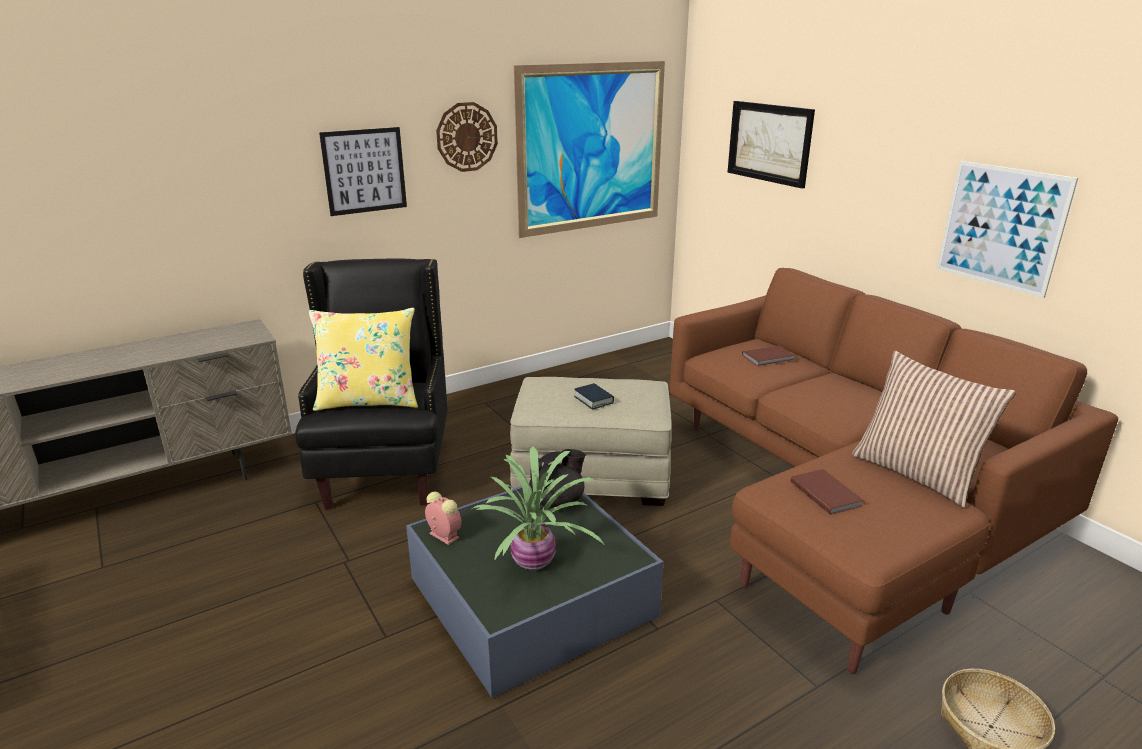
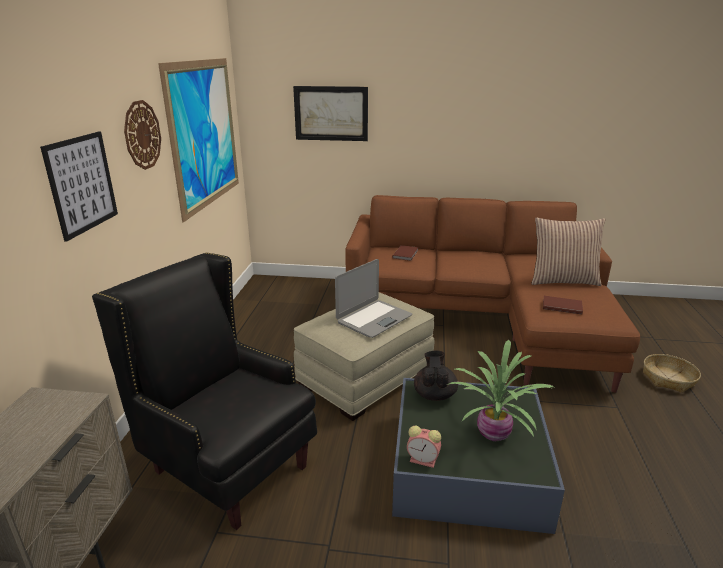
camera: 50 degrees left, 0 degrees up
yellow pillow [309,308,418,411] -> none
alarm clock [425,491,461,545] -> alarm clock turned 150 degrees counterclockwise [407,426,441,468]
book [574,383,614,410] -> laptop [335,259,412,338]
picture [937,161,1078,298] -> none

